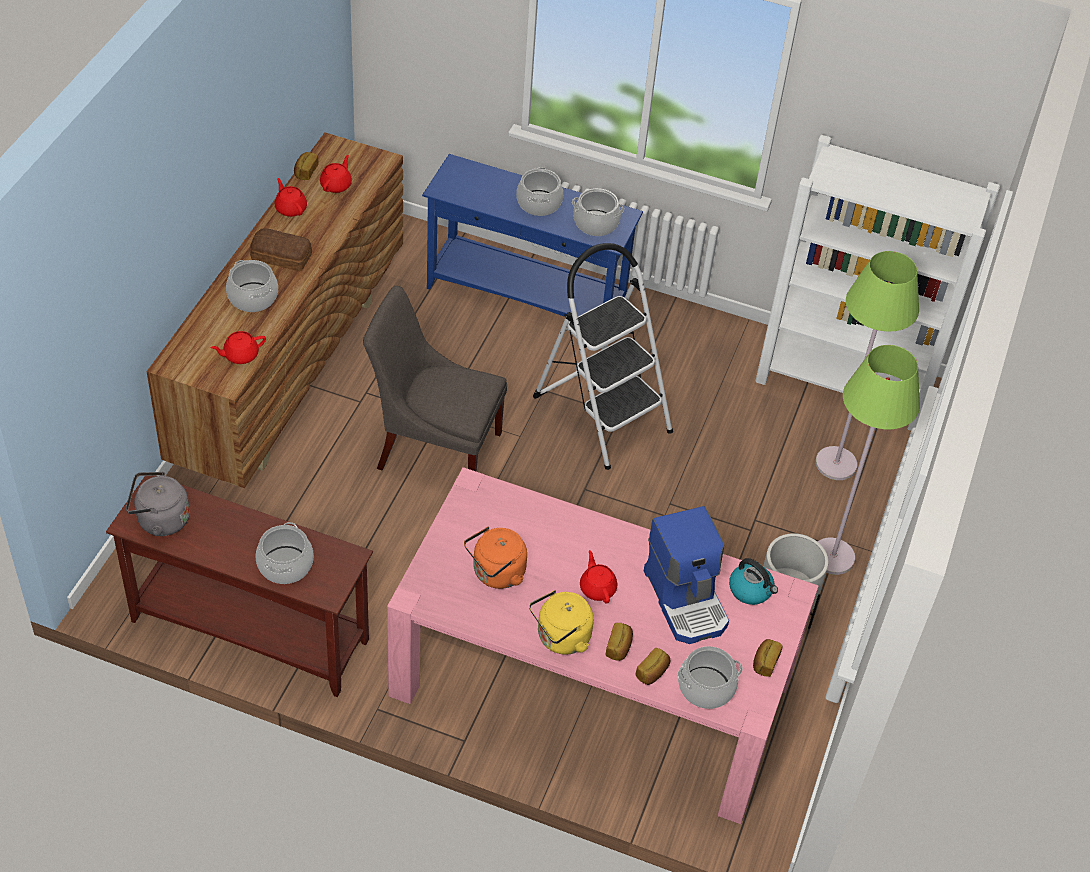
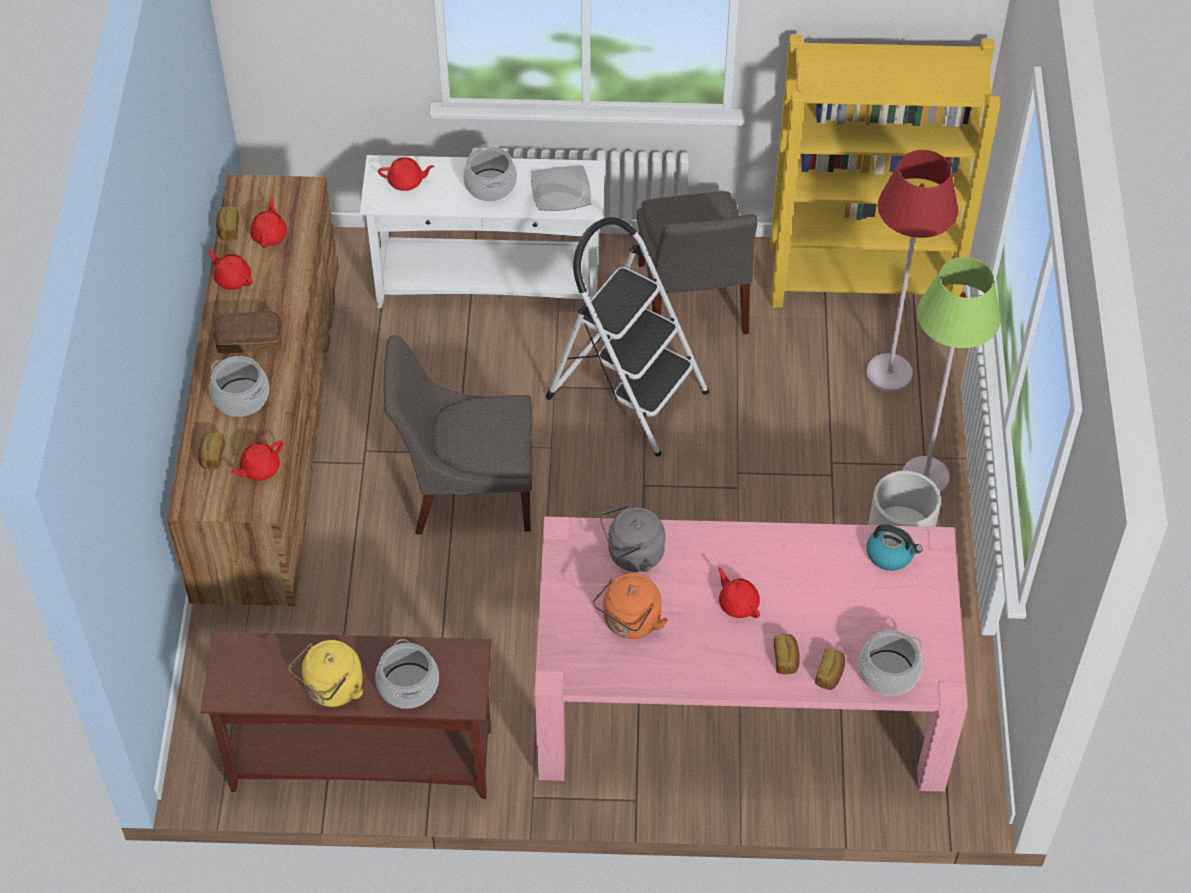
camera: 15 degrees left, 5 degrees up
grey kettle [126,472,190,536] -> grey kettle moved to [600,504,665,572]
blue console table [422,154,643,317] -> white console table [359,155,605,308]
yellow kettle [529,590,594,655] -> yellow kettle moved to [289,640,363,707]
cooking pot [572,188,624,236] -> plate [531,165,591,211]
coffee machine [644,506,729,644] -> none
bread [753,639,783,677] -> bread moved to [198,432,226,470]
white bookcase [755,135,1000,431] -> yellow bookcase [770,35,1000,308]
green floor lamp [815,251,919,480] -> red floor lamp [866,150,958,392]
none -> red teapot [378,157,434,191]
none -> grey chair [637,191,758,334]

